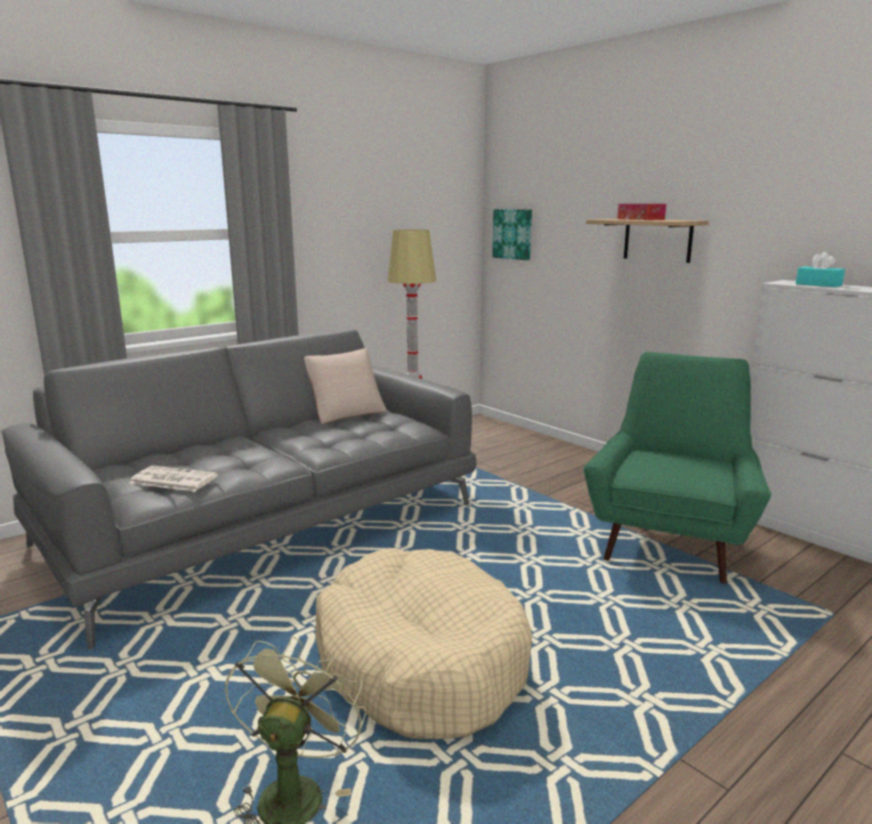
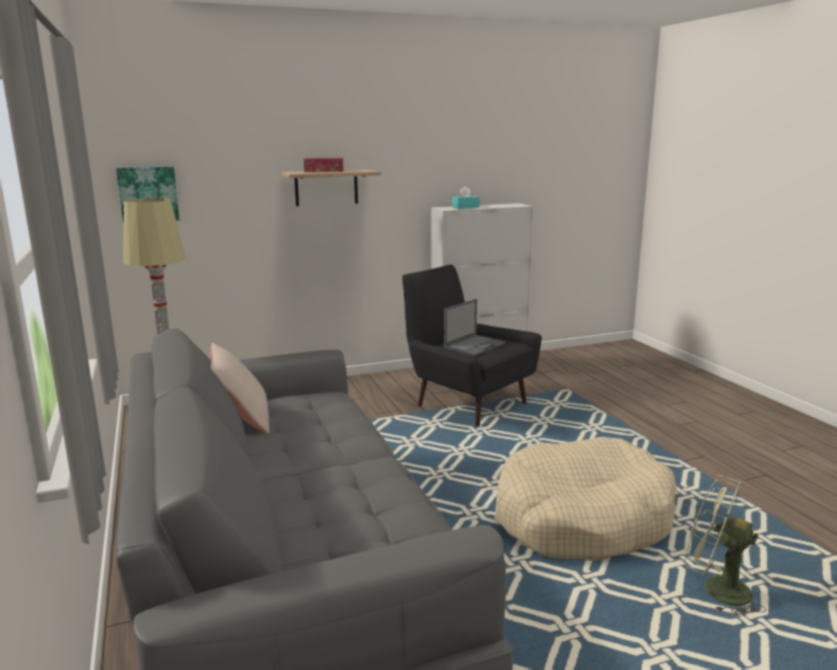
camera: 70 degrees left, 0 degrees up
newspaper [129,465,218,491] -> none
green armchair [584,352,771,584] -> black armchair [402,264,542,427]
none -> laptop [444,299,506,356]

